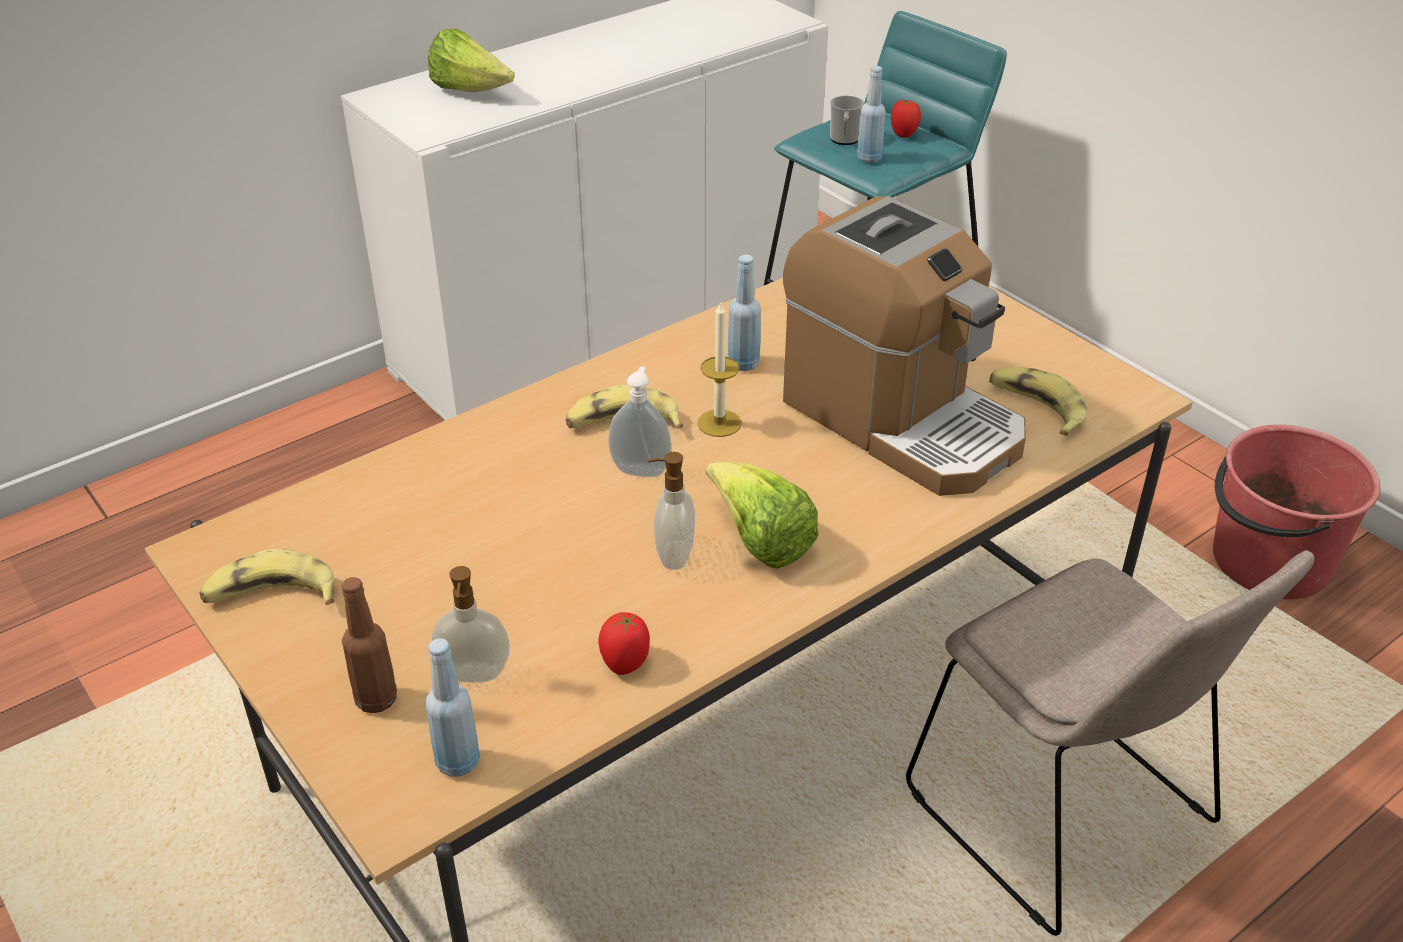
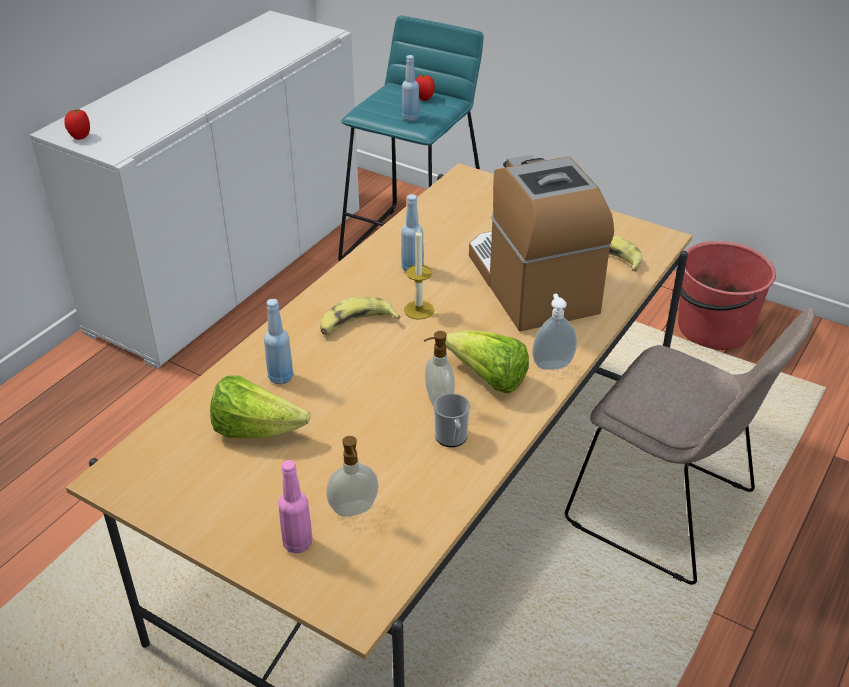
camera: 20 degrees left, 0 degrees up
banana [199,549,334,605] -> none
brown bottle [342,577,397,713] -> pink bottle [278,460,312,553]
blue bottle [426,638,480,777] -> blue bottle moved to [264,299,293,384]
lettuce [428,29,515,92] -> lettuce moved to [210,375,311,438]
tomato [598,612,650,675] -> tomato moved to [64,109,90,140]
soap dispenser [608,366,672,477] -> soap dispenser moved to [532,294,577,370]
coffee machine [783,196,1026,496] -> coffee machine turned 135 degrees counterclockwise [469,155,614,332]
mug [830,96,864,145] -> mug moved to [433,393,470,447]

